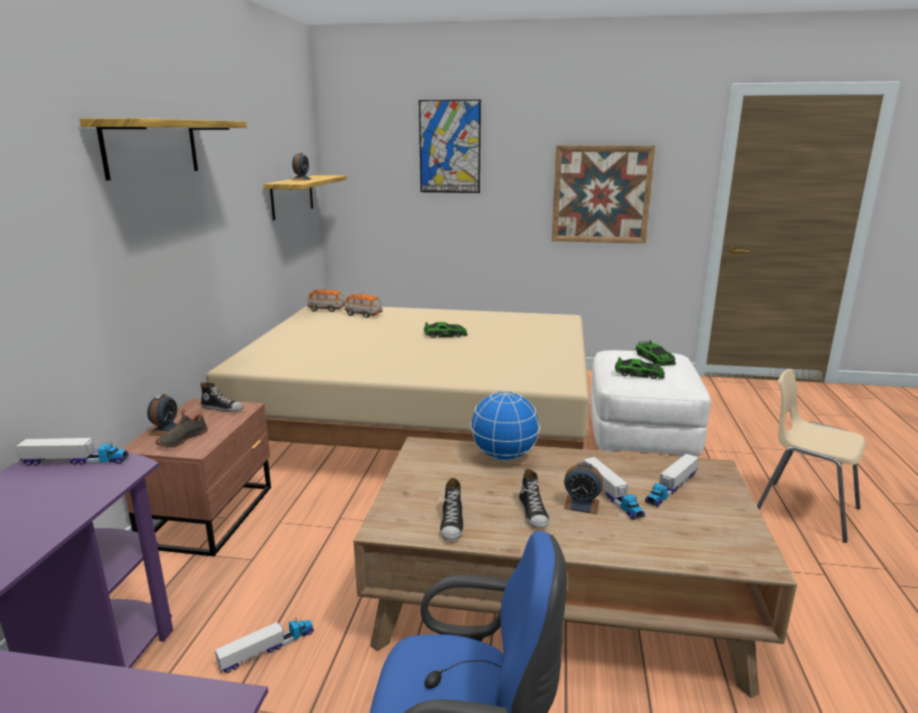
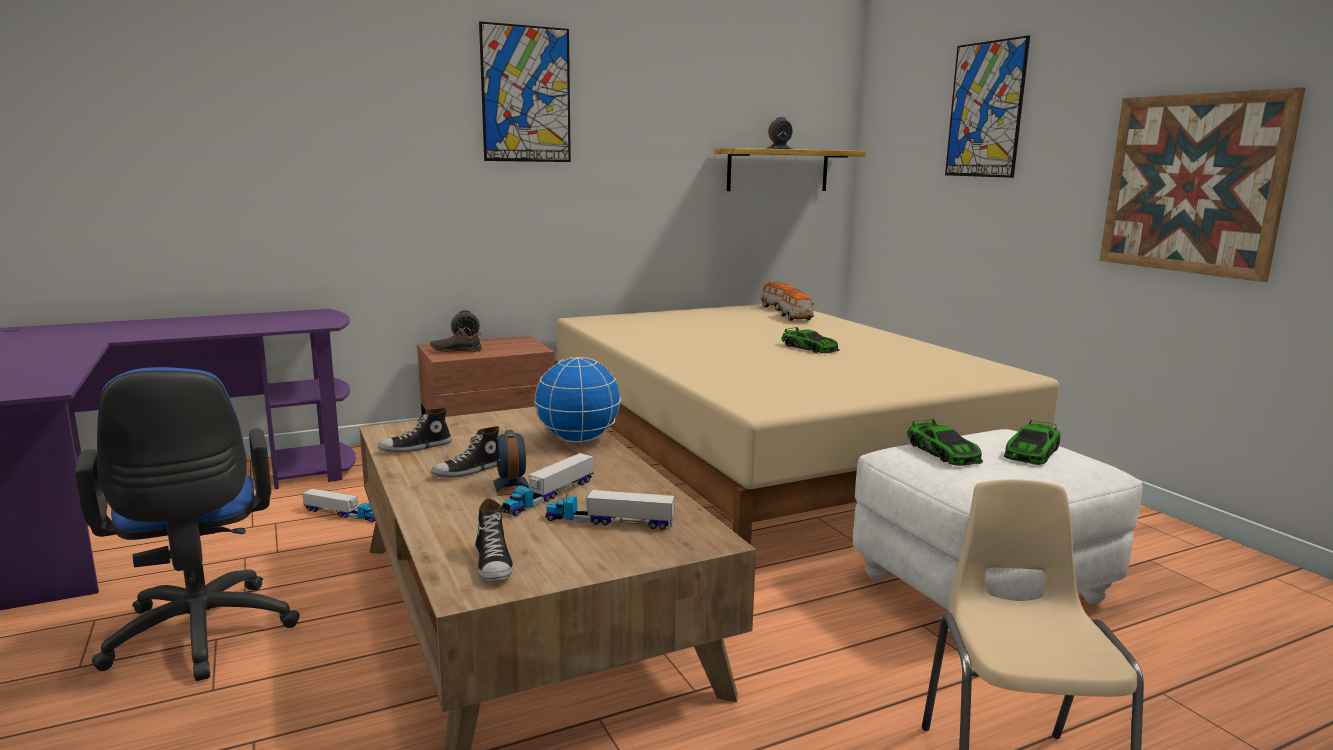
camera: 55 degrees right, 5 degrees down
toy truck [16,438,129,466] -> none
shelf [79,118,247,180] -> picture [479,21,571,162]
shoe [200,383,244,412] -> shoe moved to [475,499,513,581]

